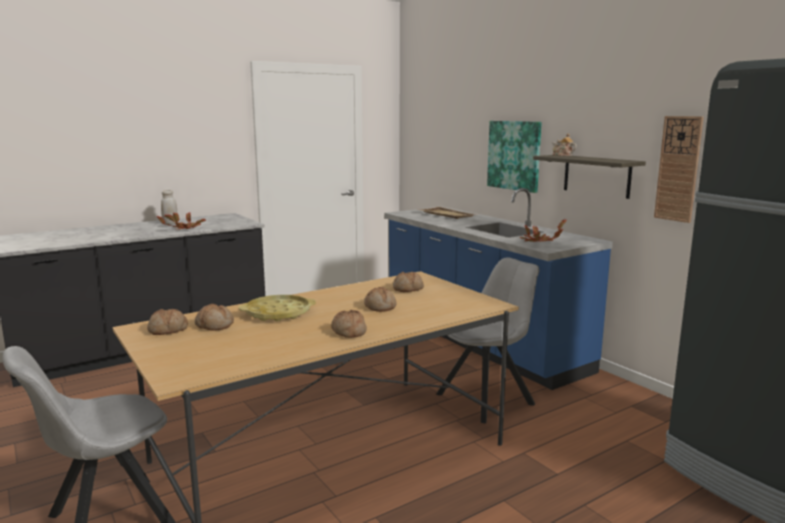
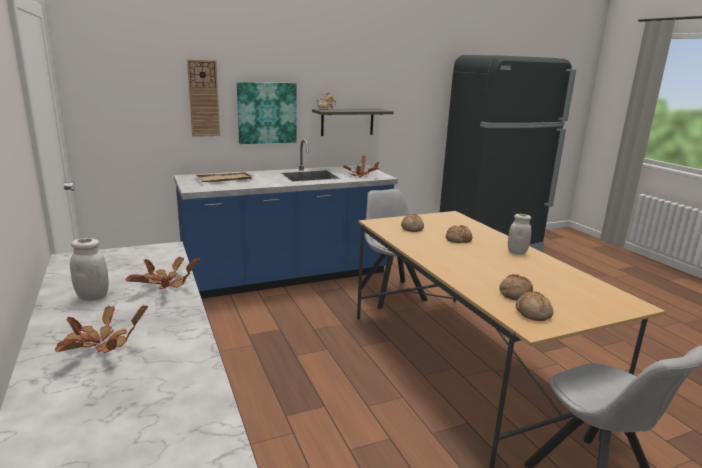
camera: 80 degrees left, 5 degrees up
yellow tray [239,295,316,322] -> none
bread [331,310,367,338] -> white jar [508,214,531,255]
wall clock [654,116,704,223] -> wall clock moved to [187,60,220,137]
none -> potted plant [55,305,148,353]

